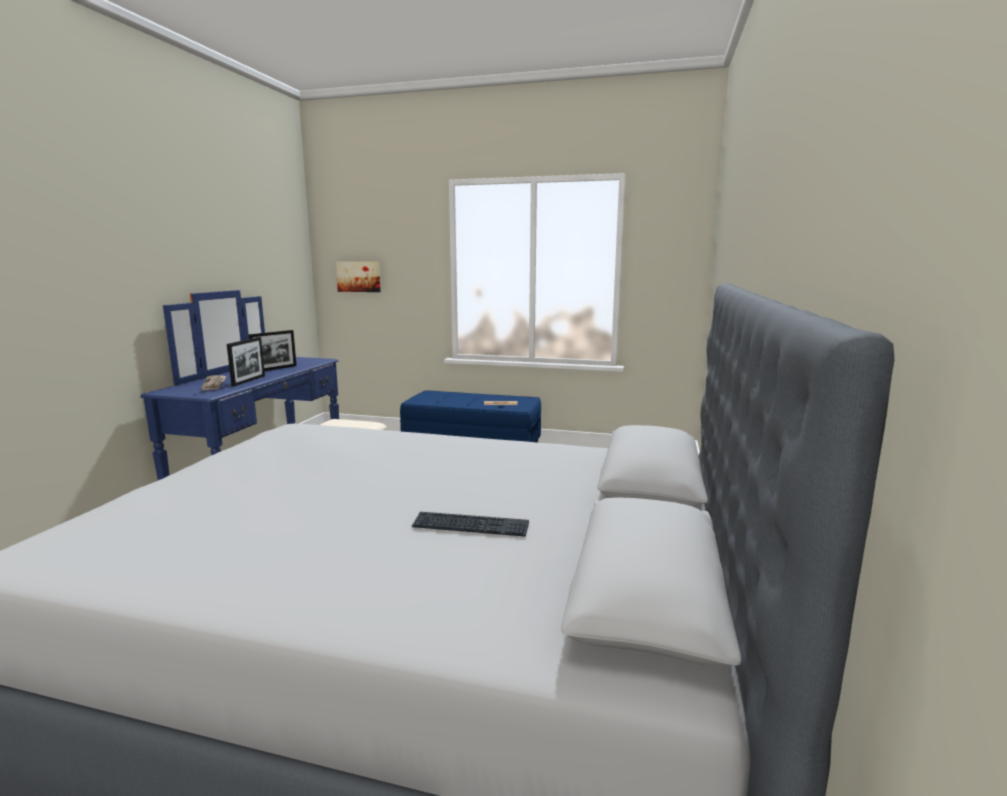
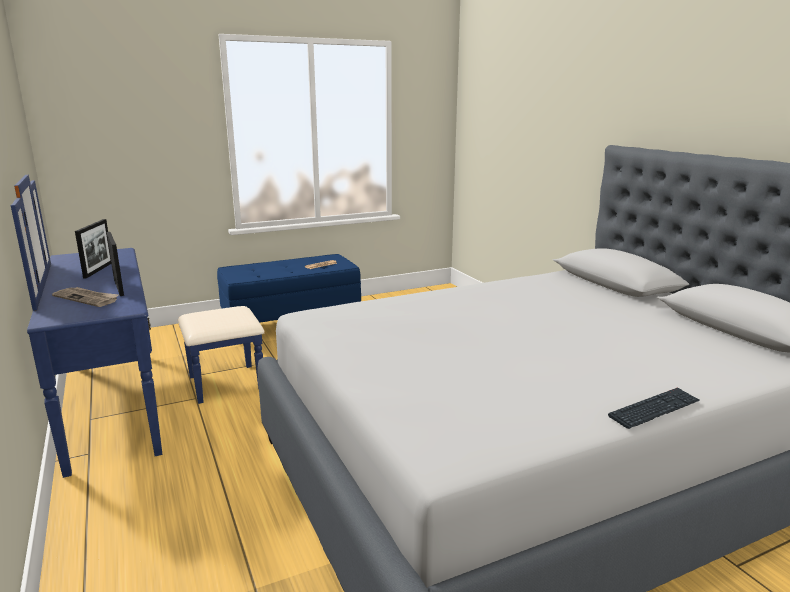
camera: 40 degrees left, 5 degrees up
picture [336,261,381,292] -> none
keyboard [412,512,529,537] -> keyboard moved to [608,387,700,429]

